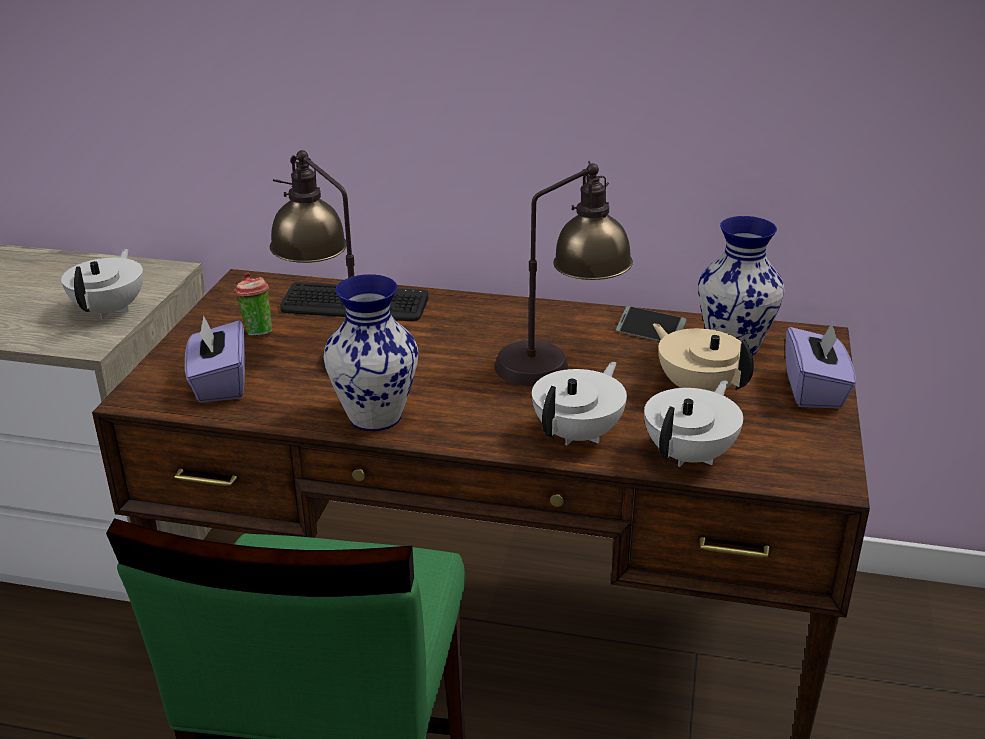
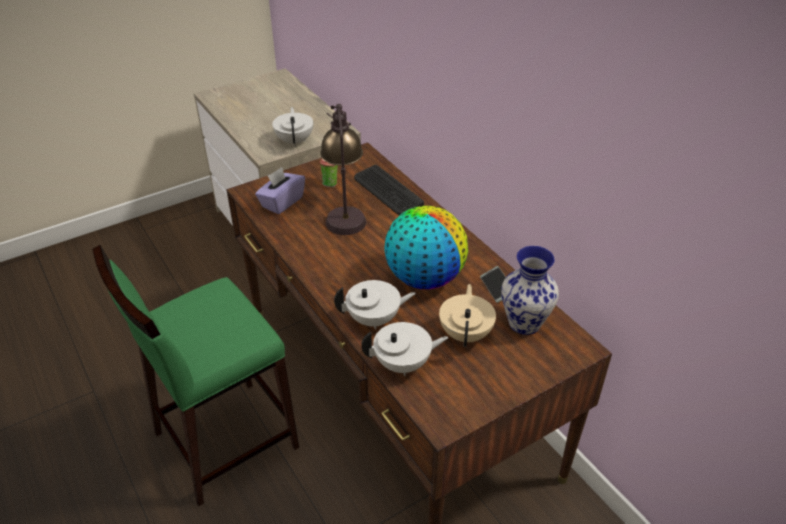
camera: 45 degrees right, 10 degrees up
white teapot [61,249,143,319] -> white teapot turned 60 degrees counterclockwise [272,107,313,146]
vase [324,274,418,431] -> none
table lamp [494,161,633,386] -> globe [384,206,468,289]
purple tissue box [785,321,856,409] -> none

